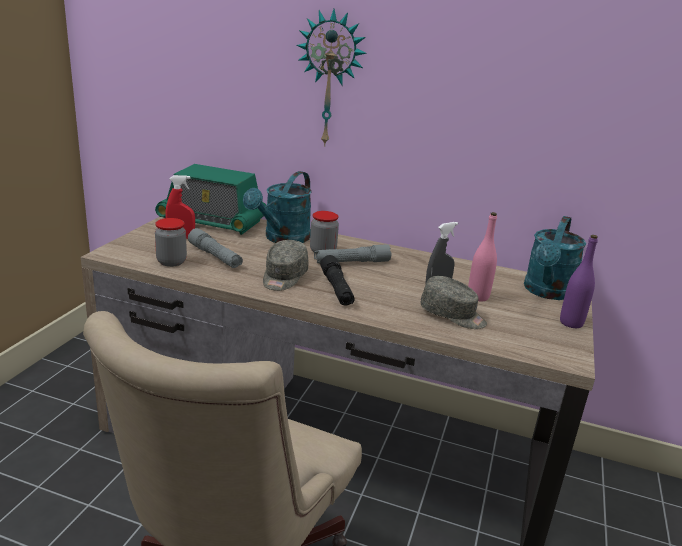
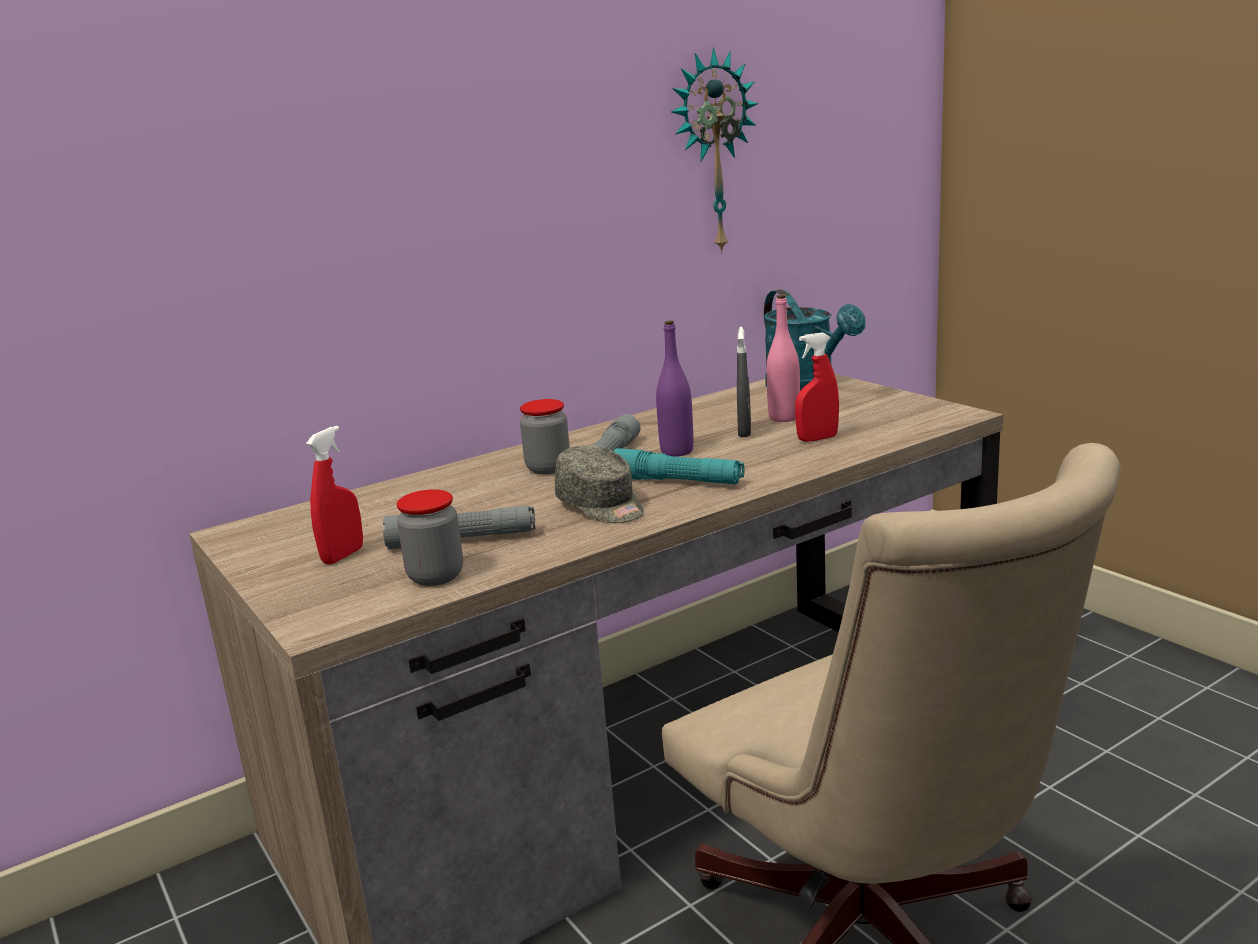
camera: 50 degrees left, 5 degrees down
radio [155,164,267,235] -> none
turquoise watering can [243,171,312,243] -> none
wall clock [296,9,367,147] -> wall clock moved to [671,47,758,254]
black flashlight [320,255,355,306] -> turquoise flashlight [614,448,745,484]
grey cap [420,276,487,329] -> red spray bottle [795,332,839,442]
purple bottle [560,235,598,328] -> purple bottle moved to [656,320,693,457]

